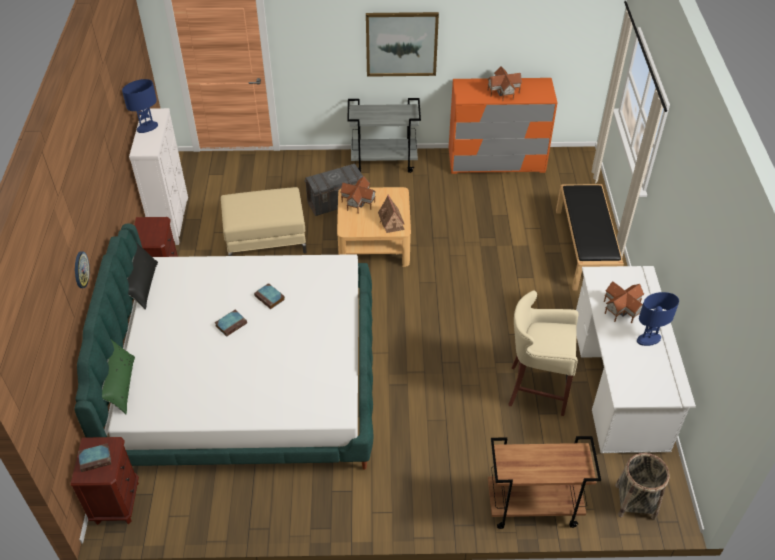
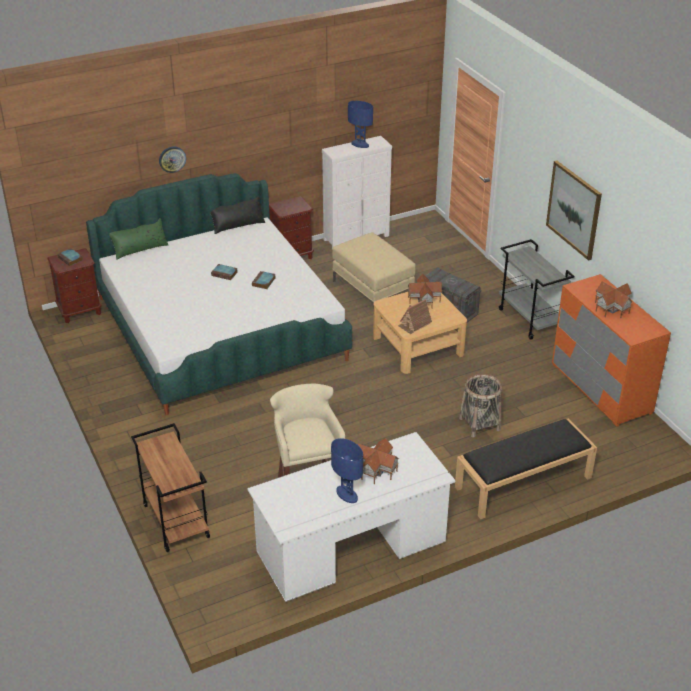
camera: 65 degrees right, 10 degrees down
basket [615,453,669,520] -> basket moved to [459,374,502,437]

